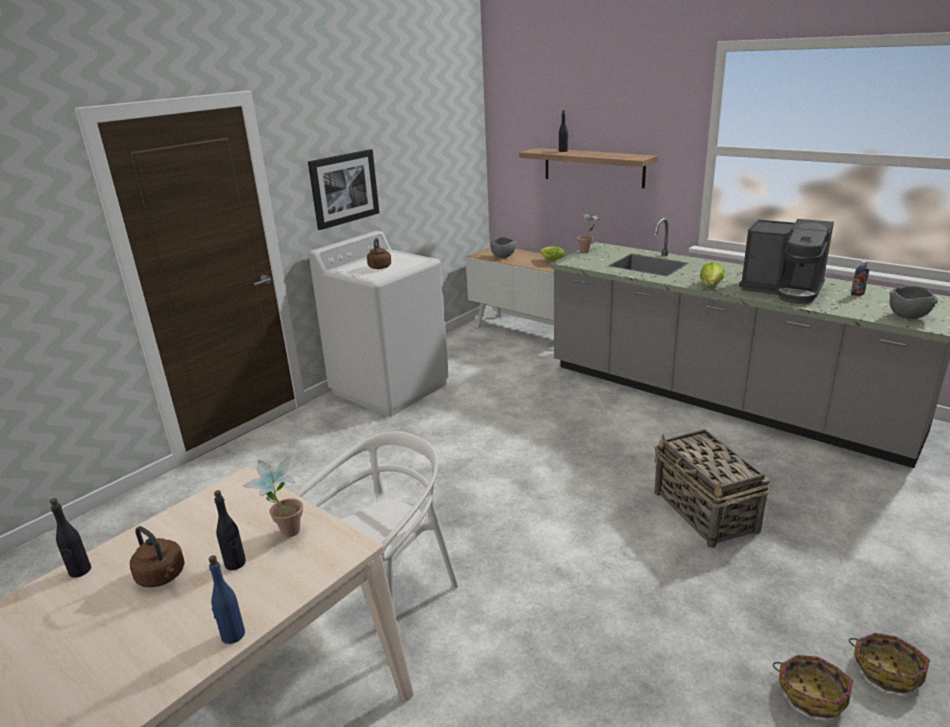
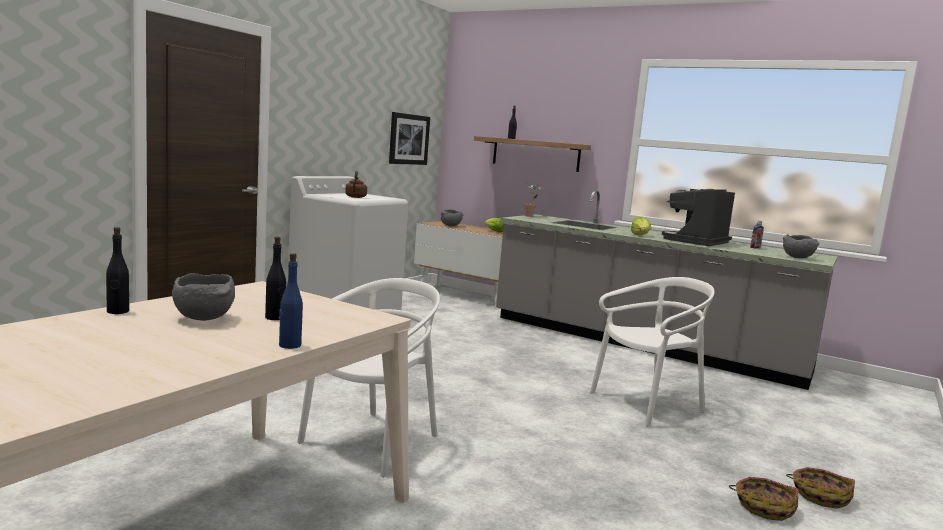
camera: 10 degrees left, 15 degrees down
brown kettle [130,526,185,587] -> grey bowl [172,273,235,321]
potted plant [243,455,303,537] -> none
picture [308,149,379,230] -> picture moved to [389,112,430,165]
basket [655,429,771,548] -> white chair [590,277,715,427]
coffee machine [739,219,834,304] -> coffee machine turned 105 degrees clockwise [662,189,735,246]

